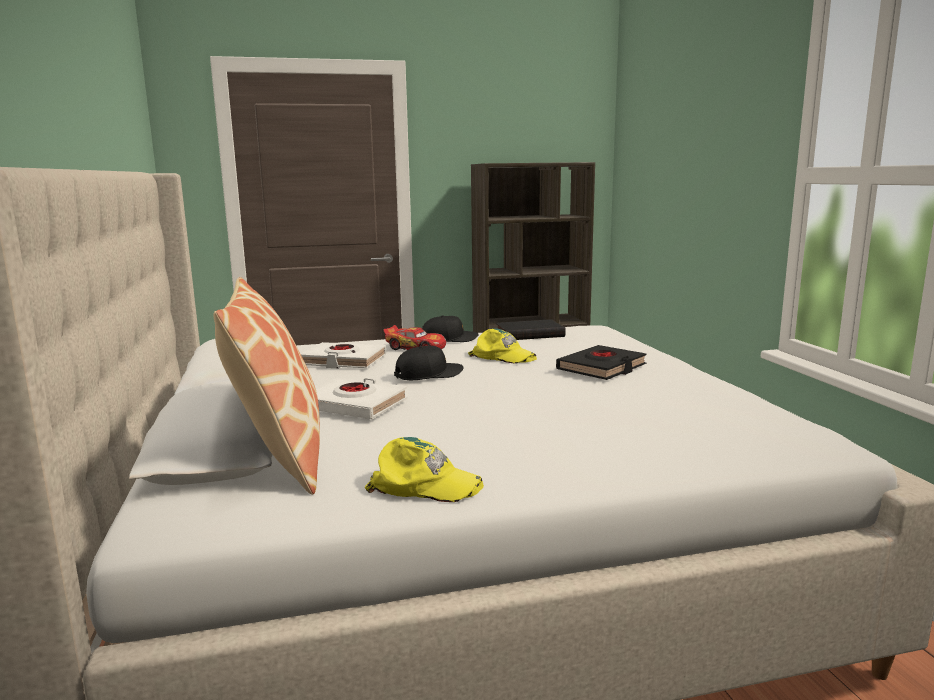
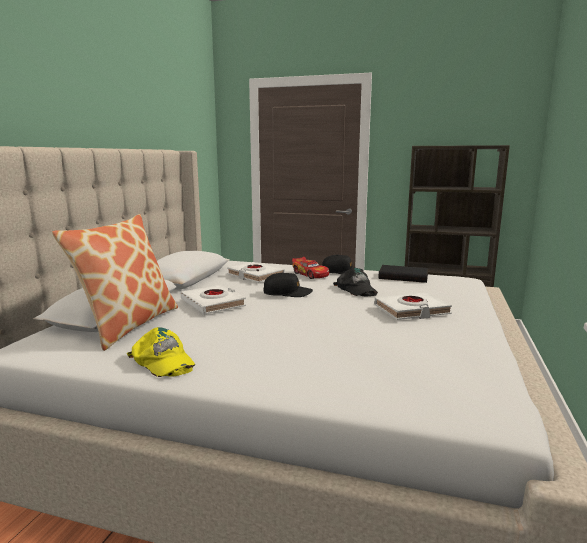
camera: 30 degrees right, 0 degrees up
yellow cap [468,329,537,363] -> black cap [333,268,378,296]
black book [556,345,646,380] -> white book [374,292,452,320]

